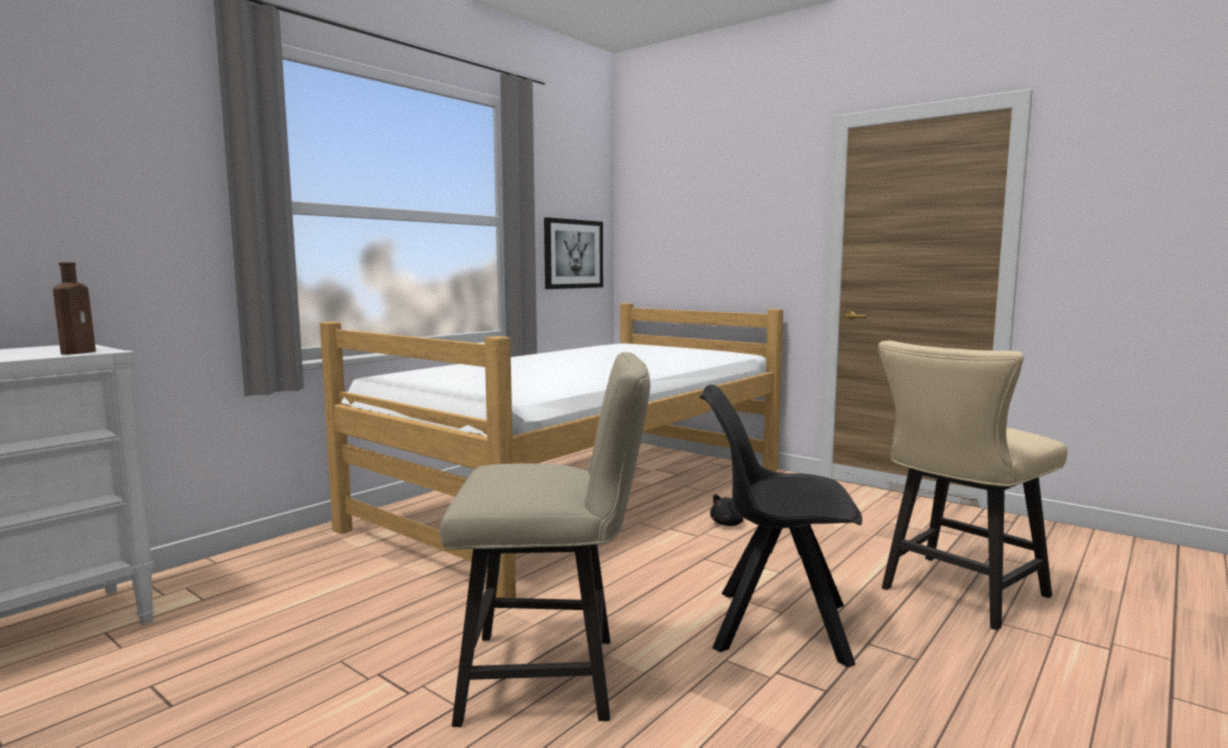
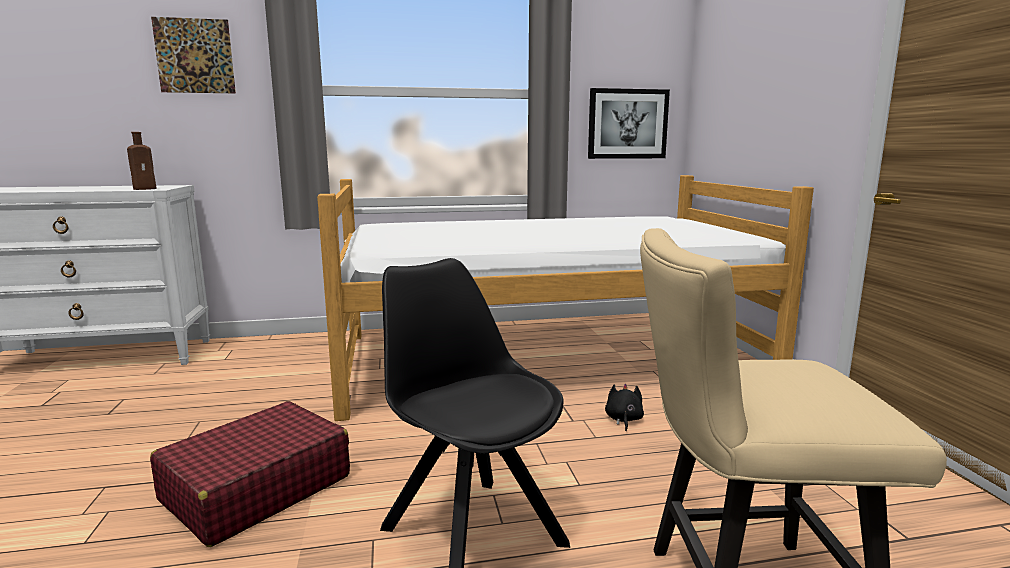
camera: 40 degrees right, 5 degrees up
beige chair [440,352,650,727] -> red suitcase [150,401,350,547]
black plush toy [710,494,743,526] -> black plush toy turned 90 degrees clockwise [605,384,644,431]
none -> picture [151,17,236,93]

